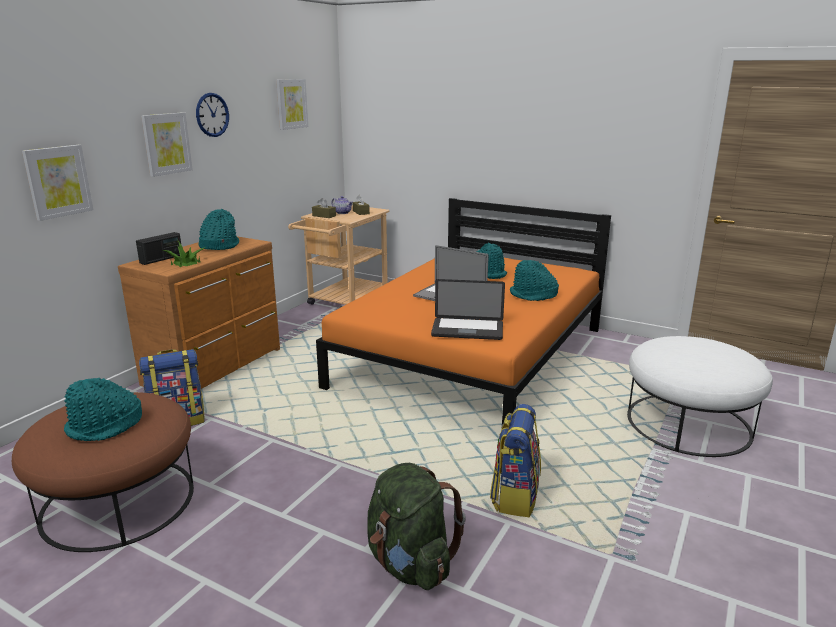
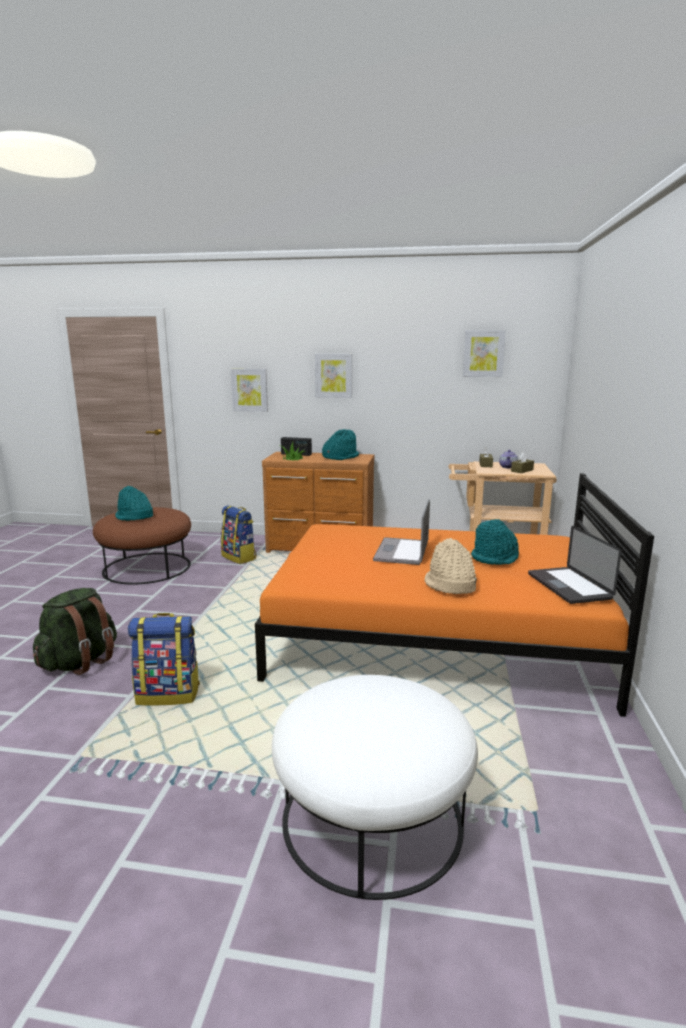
camera: 70 degrees right, 5 degrees down
wall clock [196,93,229,137] -> none
laptop [431,279,505,340] -> laptop moved to [528,526,621,604]
turquoise hat [510,260,559,301] -> beige hat [425,538,477,594]

